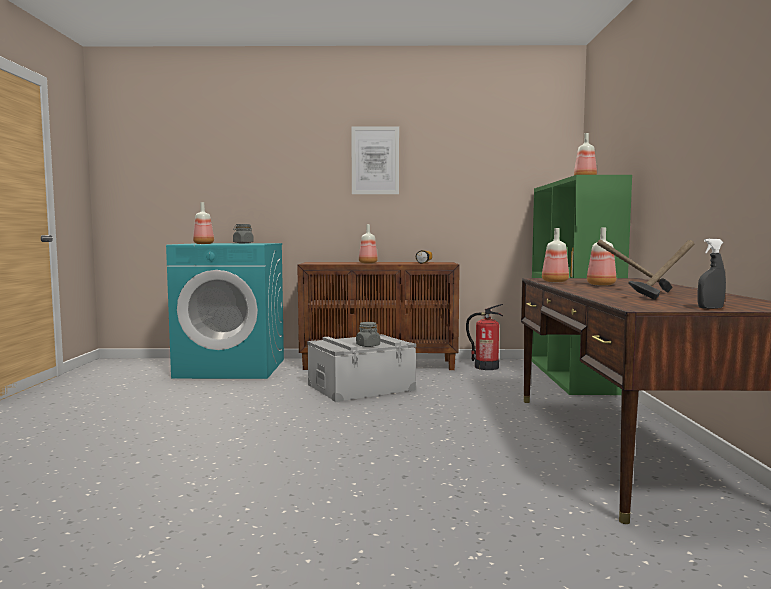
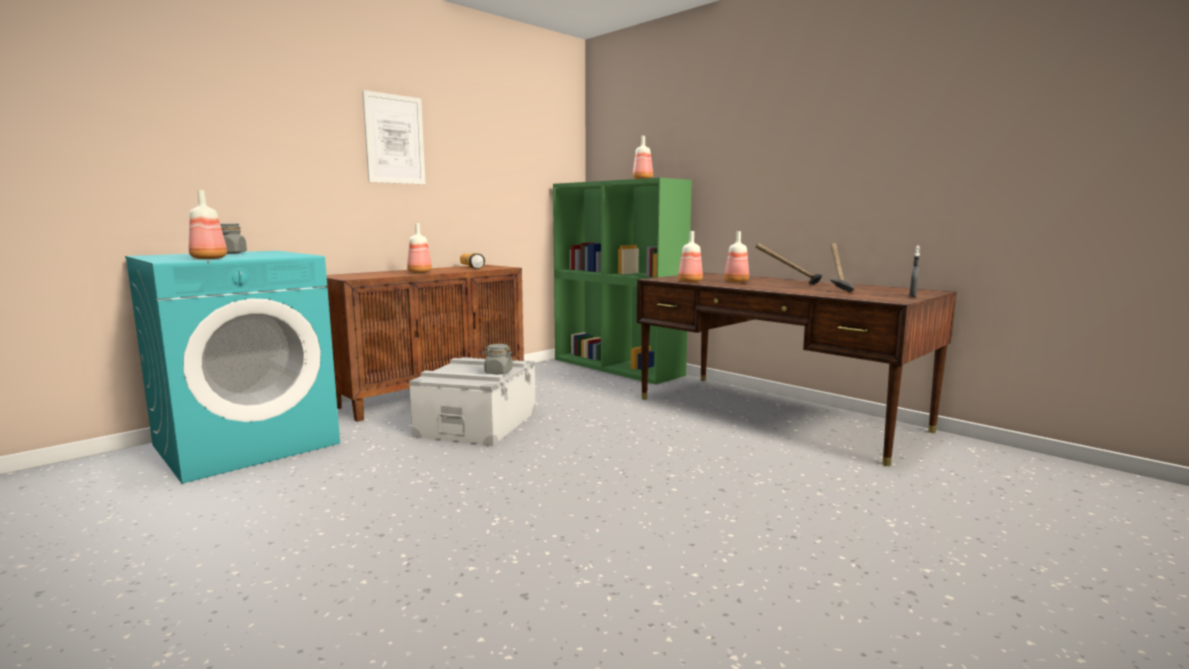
camera: 45 degrees left, 5 degrees up
fire extinguisher [466,304,503,370] -> none

